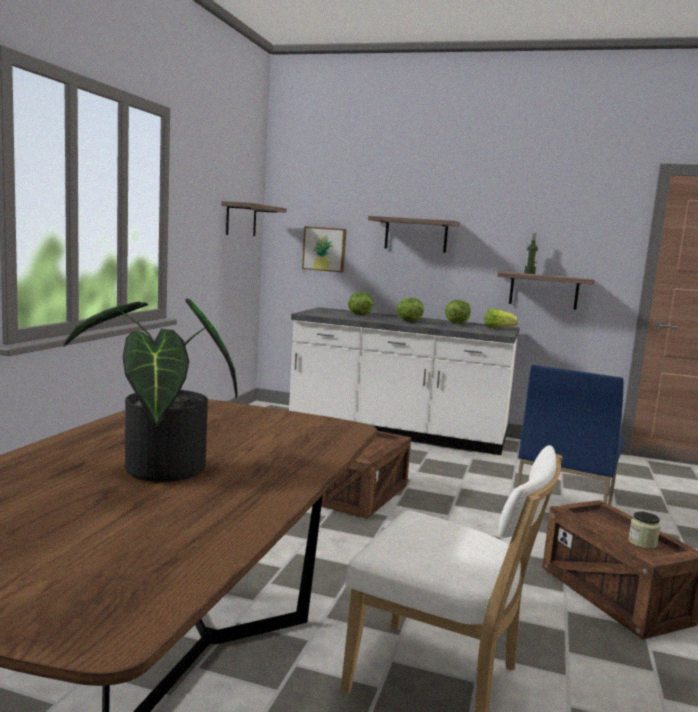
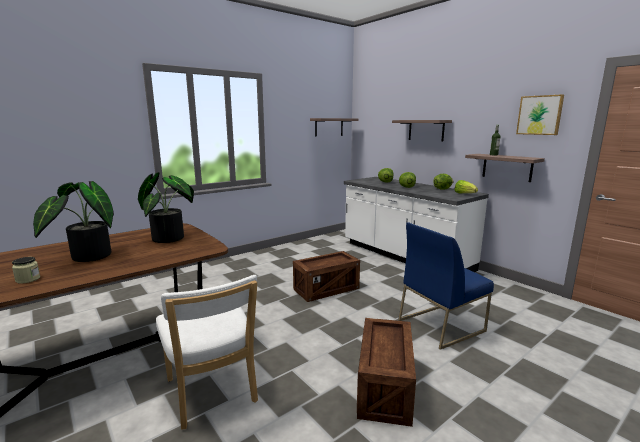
camera: 35 degrees right, 5 degrees up
picture [302,226,346,272] -> picture moved to [516,94,564,135]
jar [628,511,660,549] -> jar moved to [12,257,40,284]
none -> potted plant [138,172,194,243]

